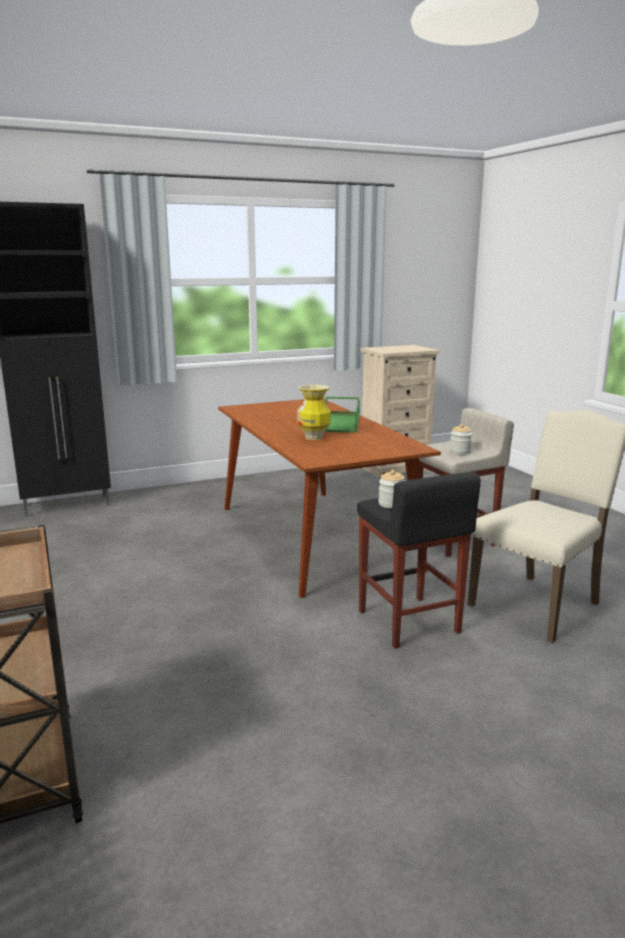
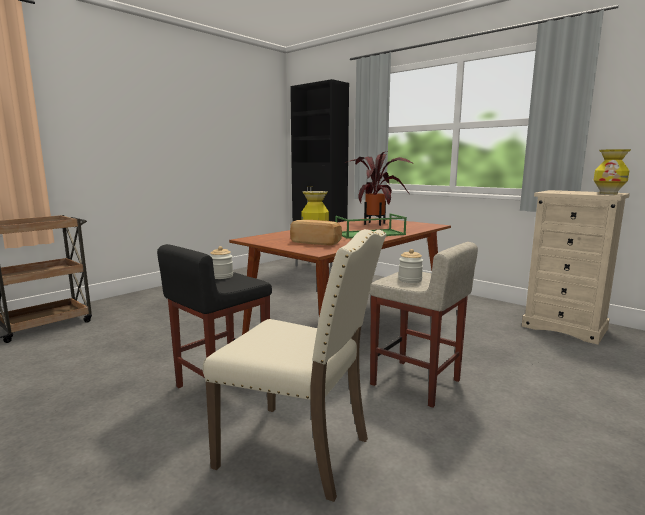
camera: 65 degrees right, 5 degrees down
none -> bread [290,220,342,245]
none -> potted plant [345,151,412,226]
none -> vase [594,149,631,195]

